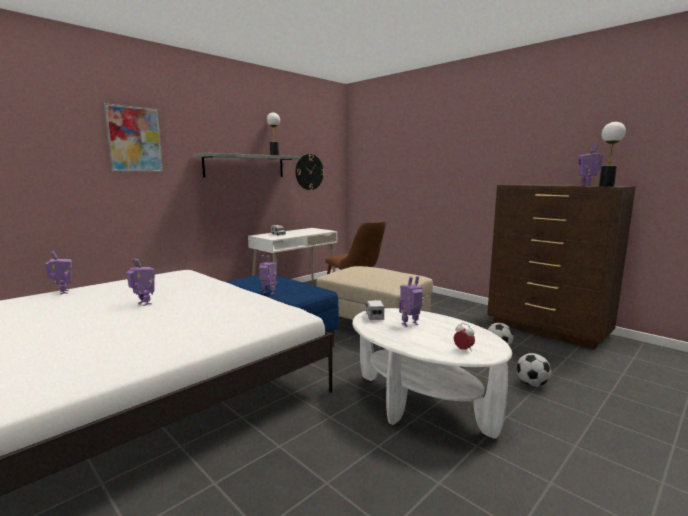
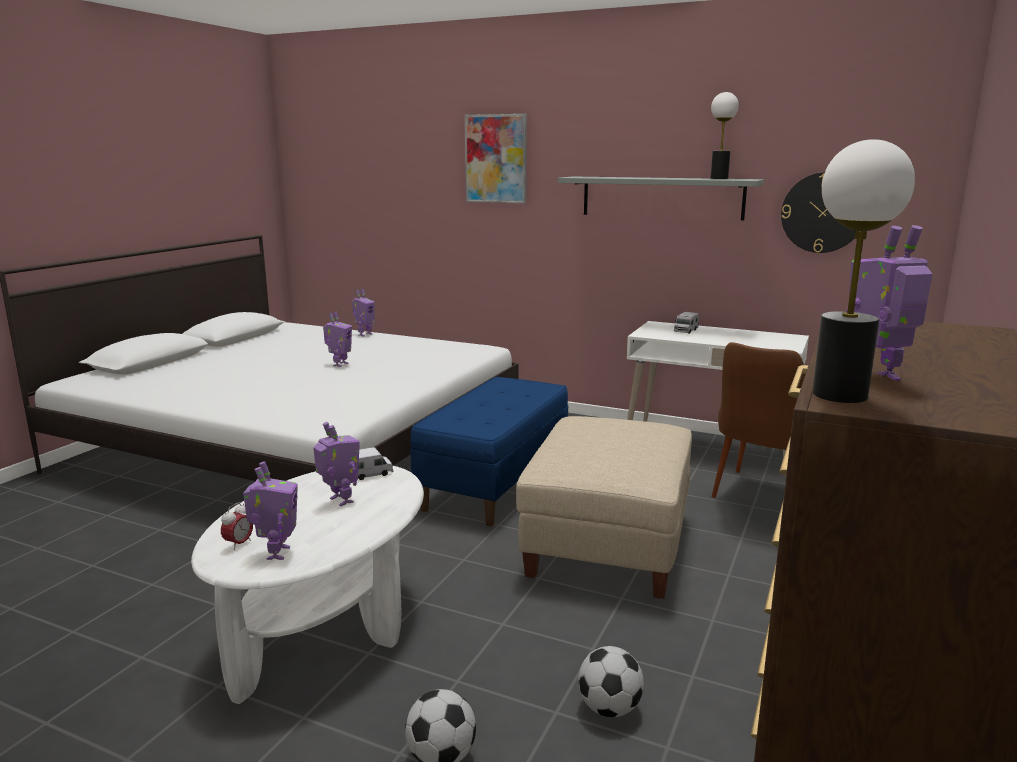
camera: 70 degrees right, 5 degrees up
toy robot [259,255,277,295] -> toy robot moved to [243,461,298,560]

